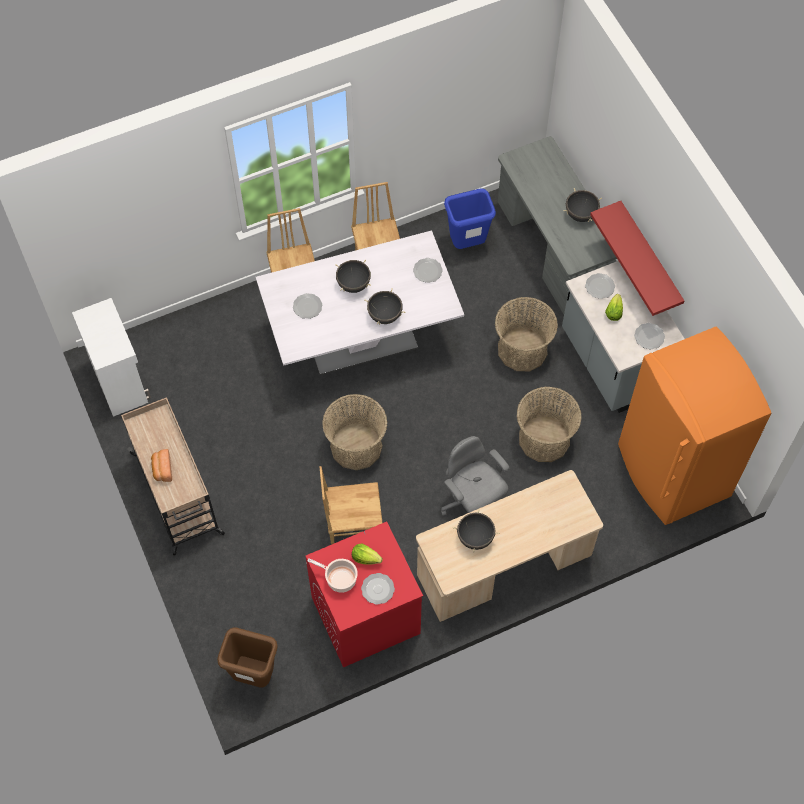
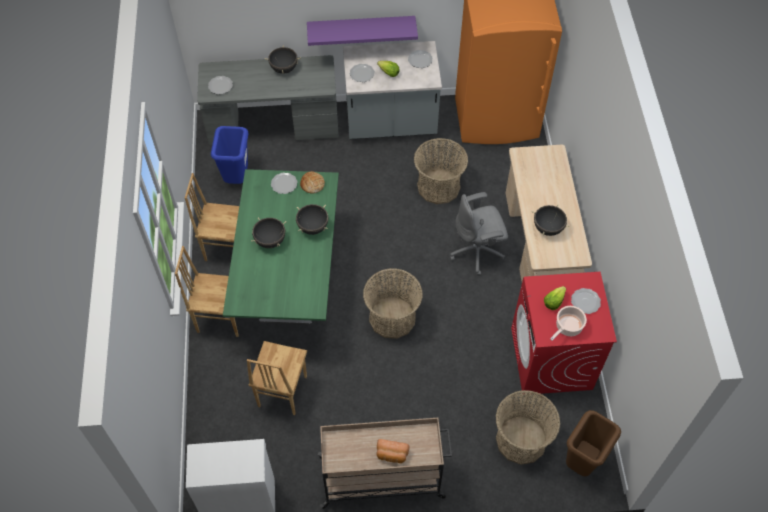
camera: 70 degrees left, 5 degrees down
white dining table [256,230,464,375] -> green dining table [223,169,339,325]
plate [293,293,322,319] -> plate moved to [208,76,233,94]
brown chair [320,466,383,545] -> brown chair moved to [247,341,307,415]
basket [495,297,558,371] -> basket moved to [495,390,560,465]
red shelf [590,201,684,316] -> purple shelf [307,16,418,46]
none -> bread [300,171,325,194]

